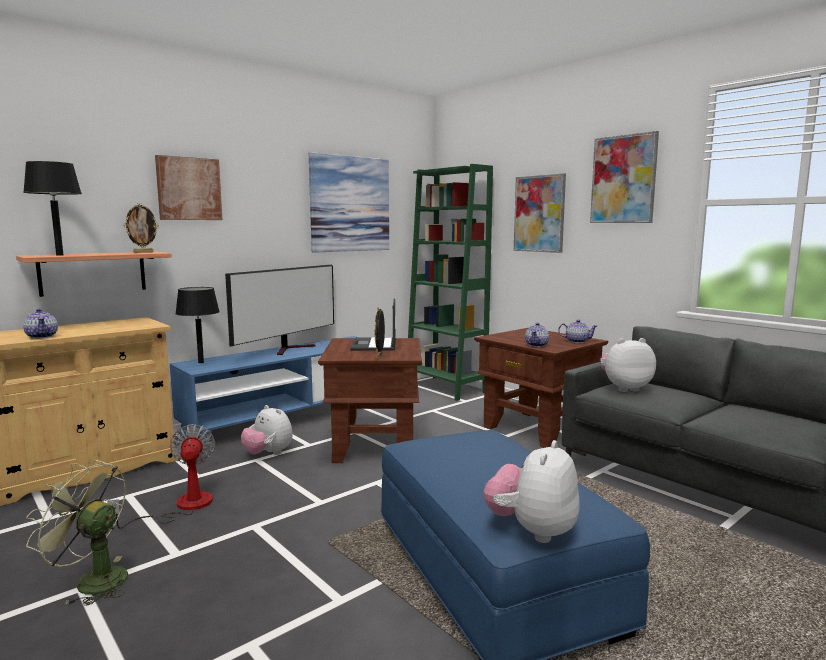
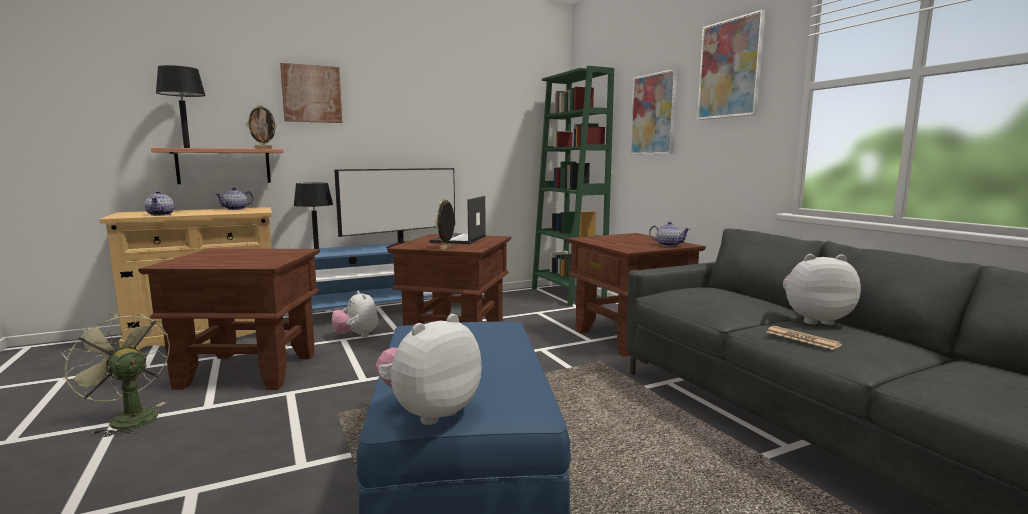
camera: 15 degrees right, 0 degrees up
fan [107,424,215,529] -> brown side table [138,249,320,390]
picture [309,152,389,253] -> none
teapot [525,323,549,347] -> teapot moved to [216,188,253,210]
plush toy [600,338,656,392] -> plush toy moved to [783,254,861,325]
none -> newspaper [767,326,842,350]

